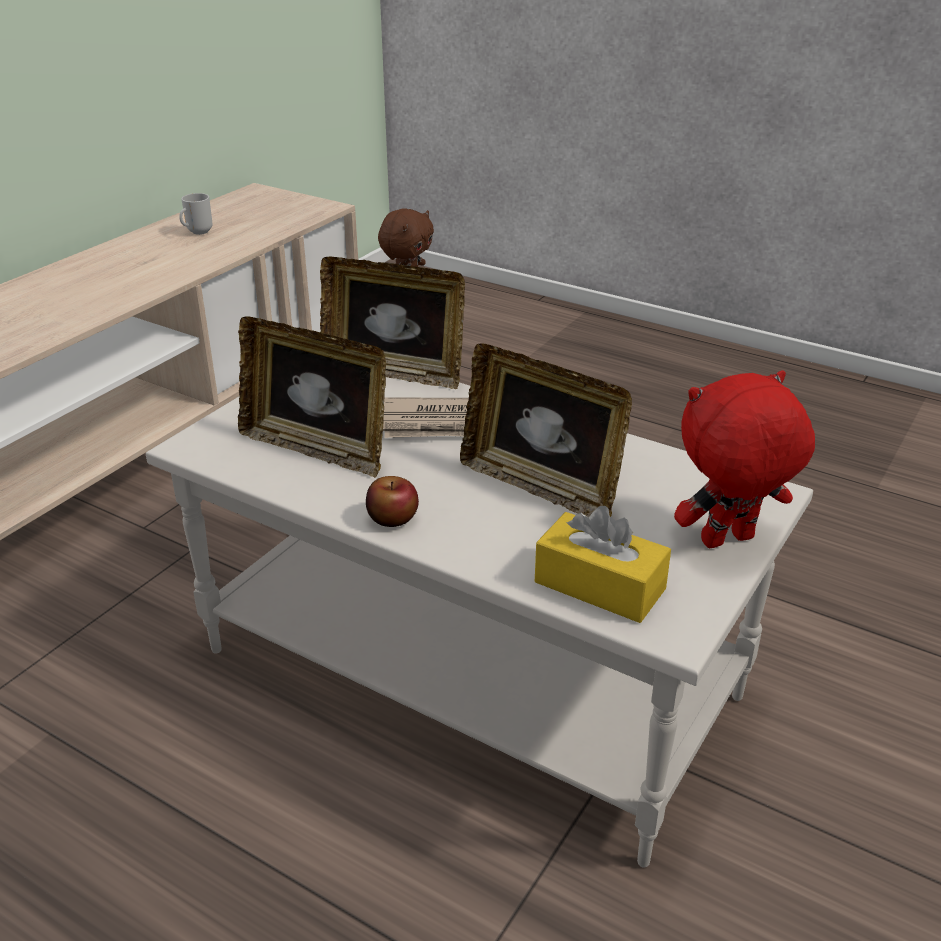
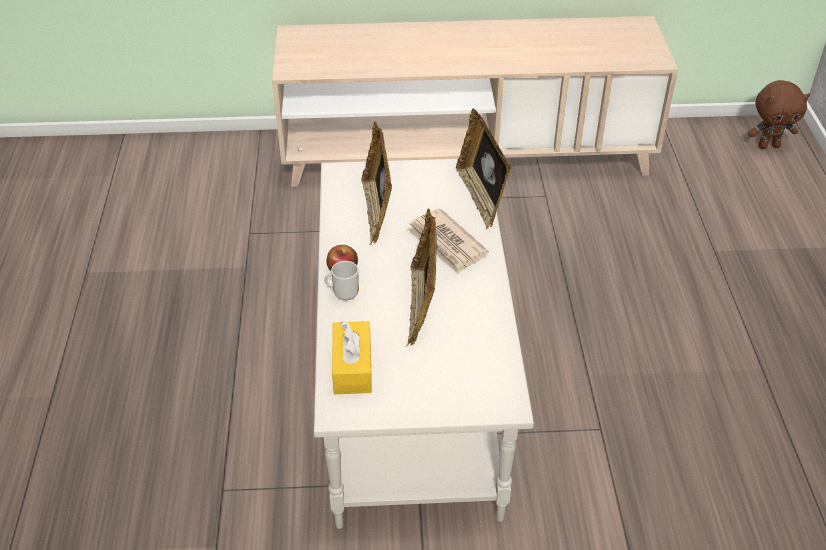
camera: 55 degrees right, 10 degrees up
mug [179,193,212,235] -> mug moved to [324,261,359,300]
red plush toy [674,370,815,548] -> none

